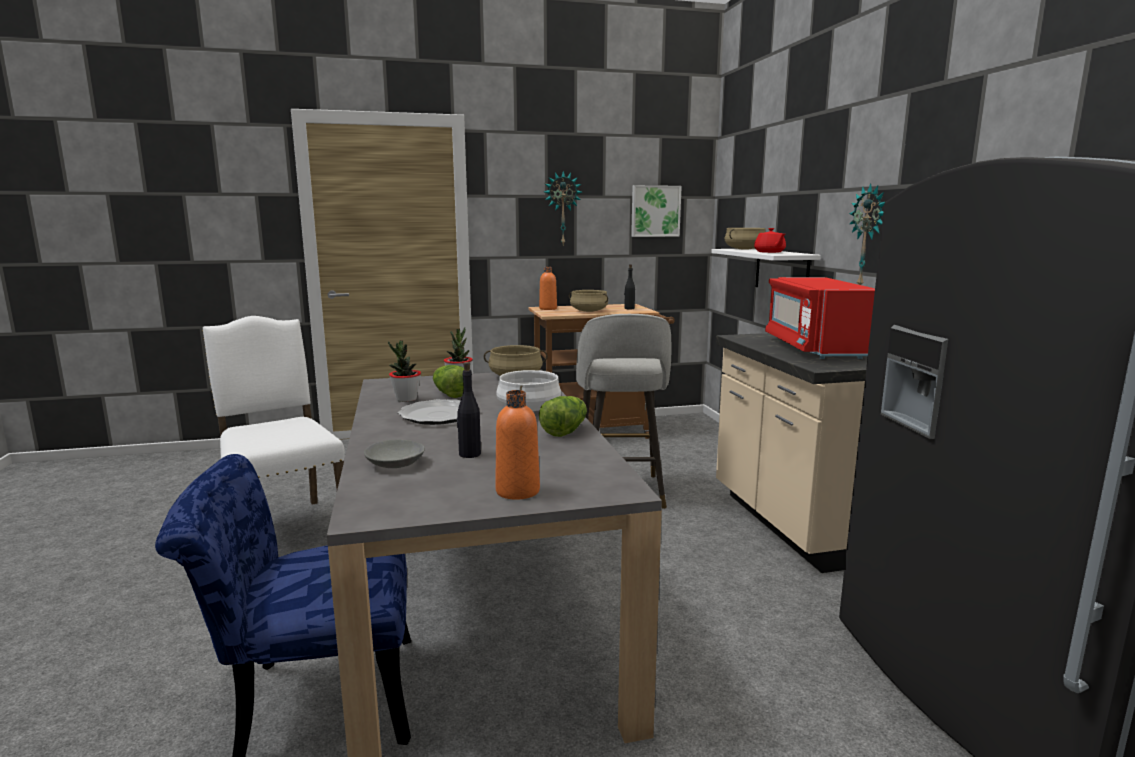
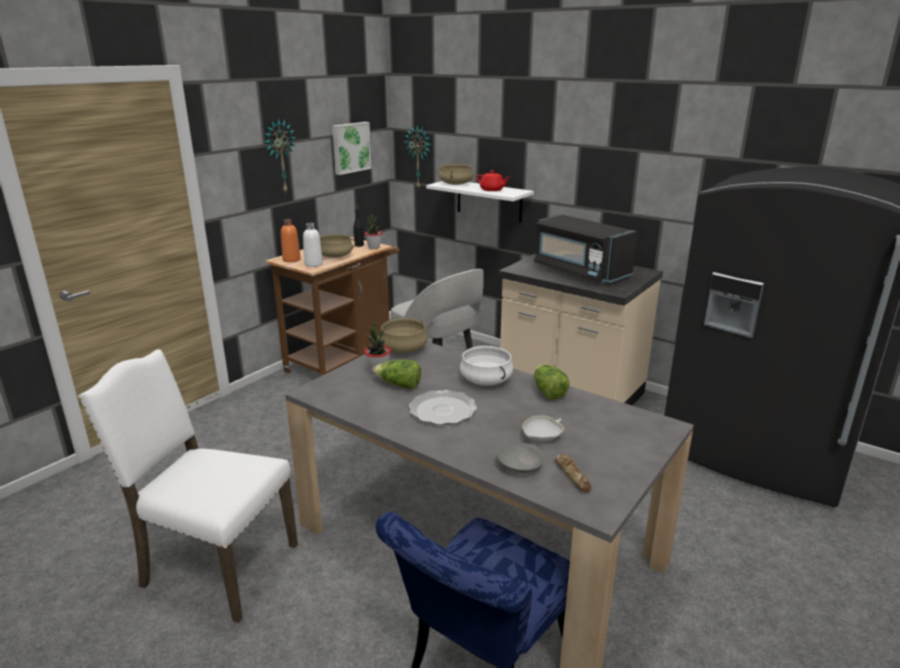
camera: 40 degrees left, 10 degrees up
potted plant [388,340,421,402] -> potted plant moved to [364,214,382,249]
black bottle [457,362,481,458] -> white bowl [522,415,564,441]
orange bottle [495,390,540,500] -> none
red microwave [765,277,875,359] -> black microwave [534,214,638,283]
wall clock [849,183,885,285] -> wall clock moved to [405,125,431,190]
none -> white bottle [303,223,323,267]
none -> bread [555,454,592,492]

